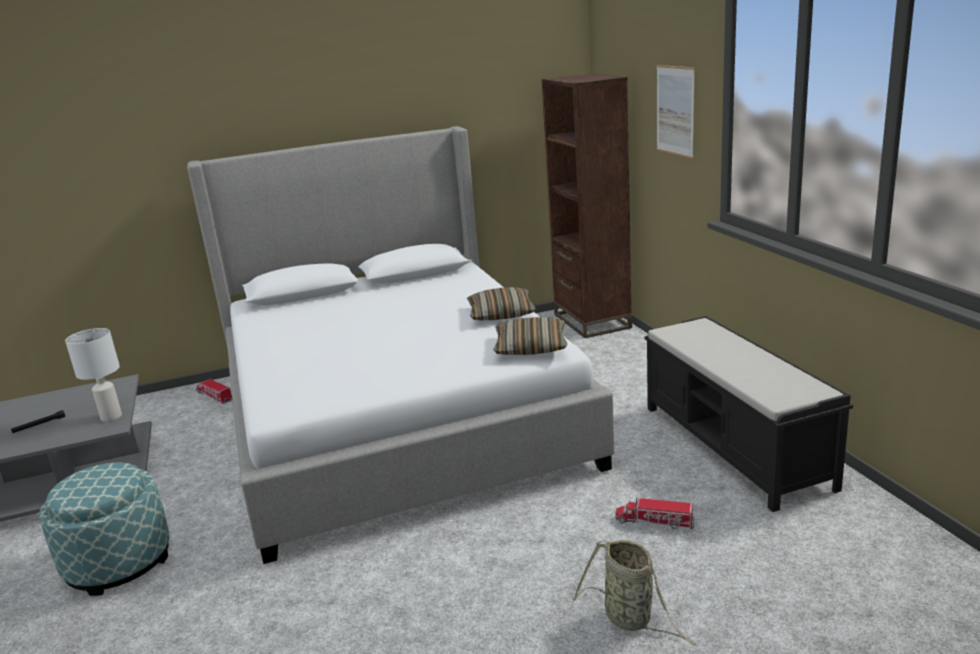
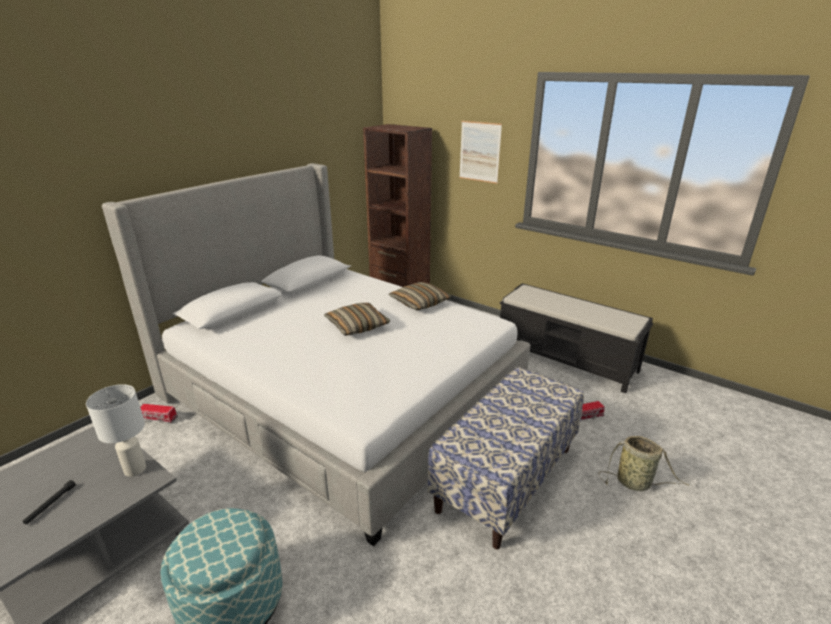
camera: 35 degrees left, 5 degrees up
pillow [493,317,568,355] -> pillow moved to [324,303,390,336]
none -> bench [428,367,584,549]

